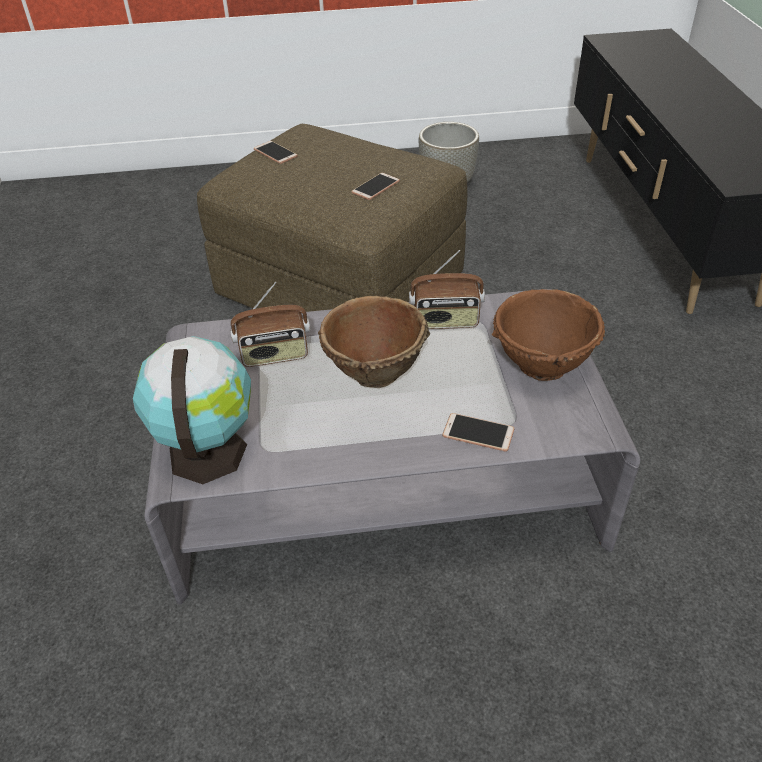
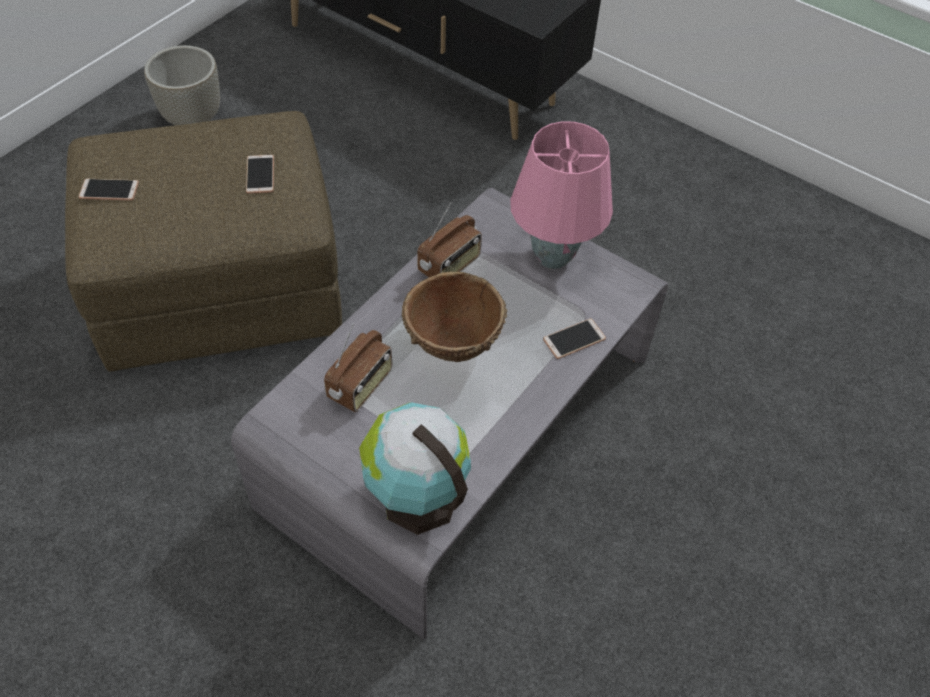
camera: 50 degrees left, 10 degrees up
brown bowl [492,289,605,381] -> pink table lamp [510,121,613,269]

